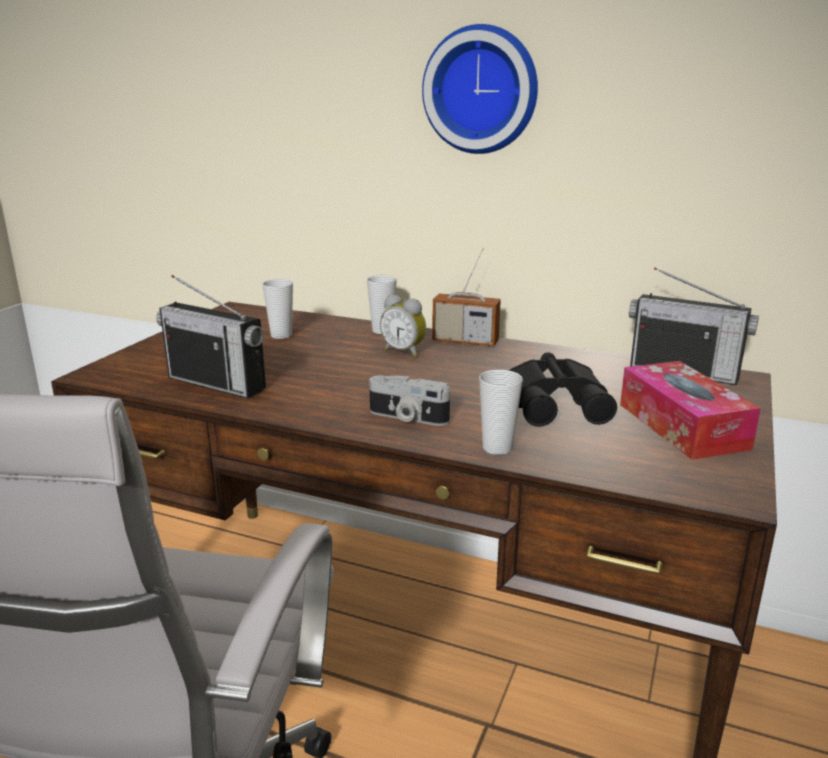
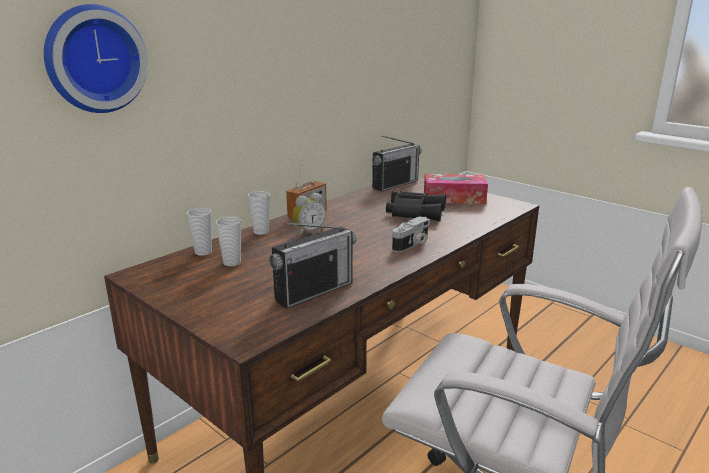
camera: 70 degrees left, 0 degrees up
wall clock [422,24,538,154] -> wall clock moved to [44,4,148,113]
cup [479,369,523,455] -> cup moved to [187,208,212,256]

